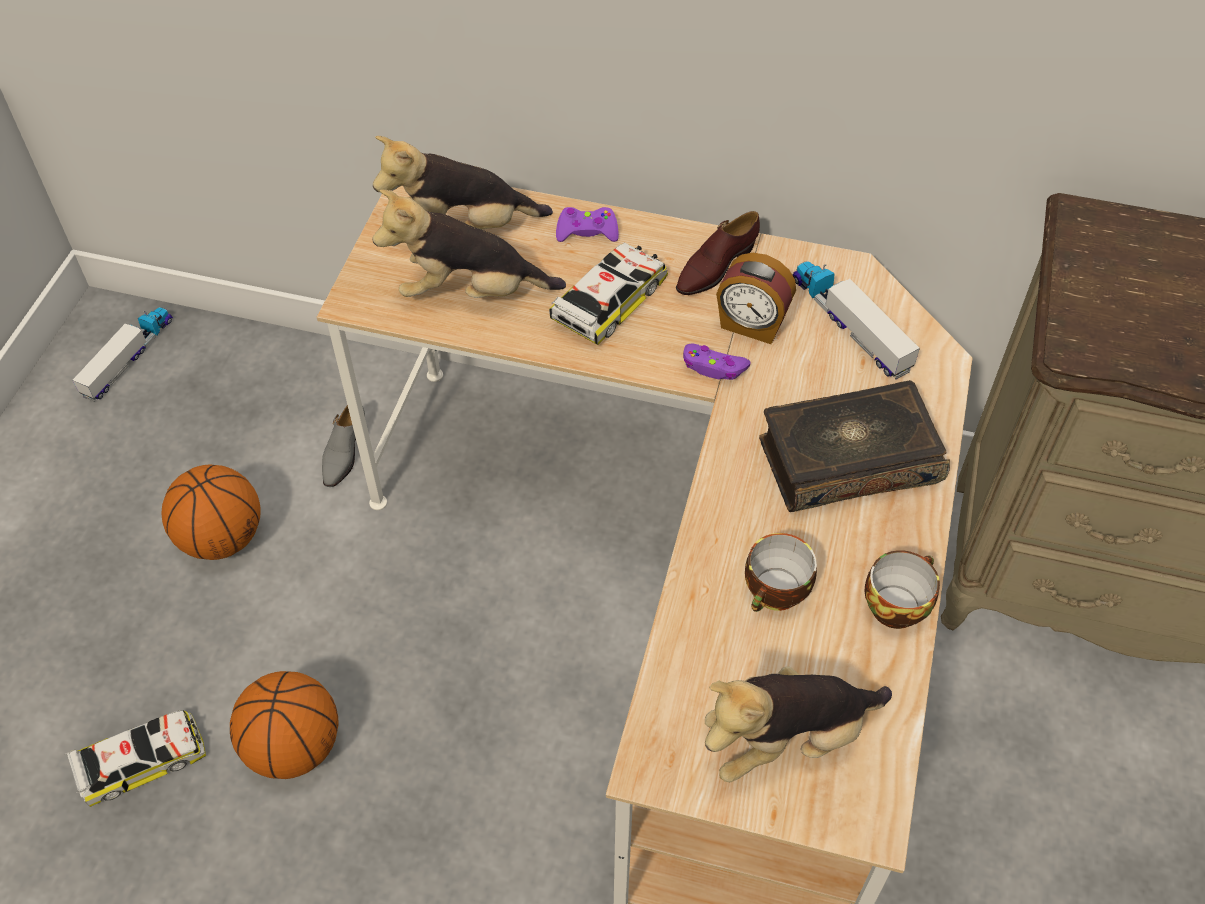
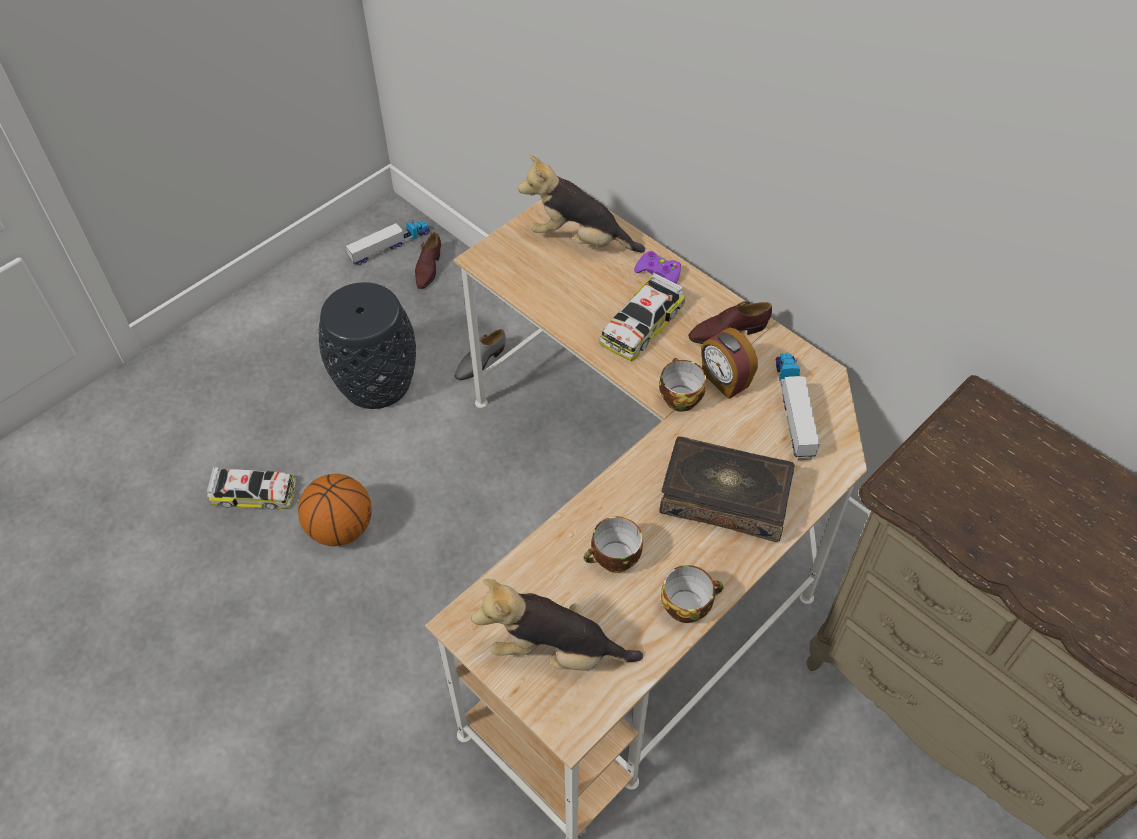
camera: 30 degrees right, 0 degrees up
basketball [161,464,260,560] -> black stool [319,282,416,409]
plush toy [372,189,566,298] -> none
toy car [549,243,668,345] -> toy car turned 150 degrees clockwise [599,272,685,361]
purple game controller [683,344,751,380] -> cup [659,358,706,412]
none -> brown shoe [415,232,441,289]

